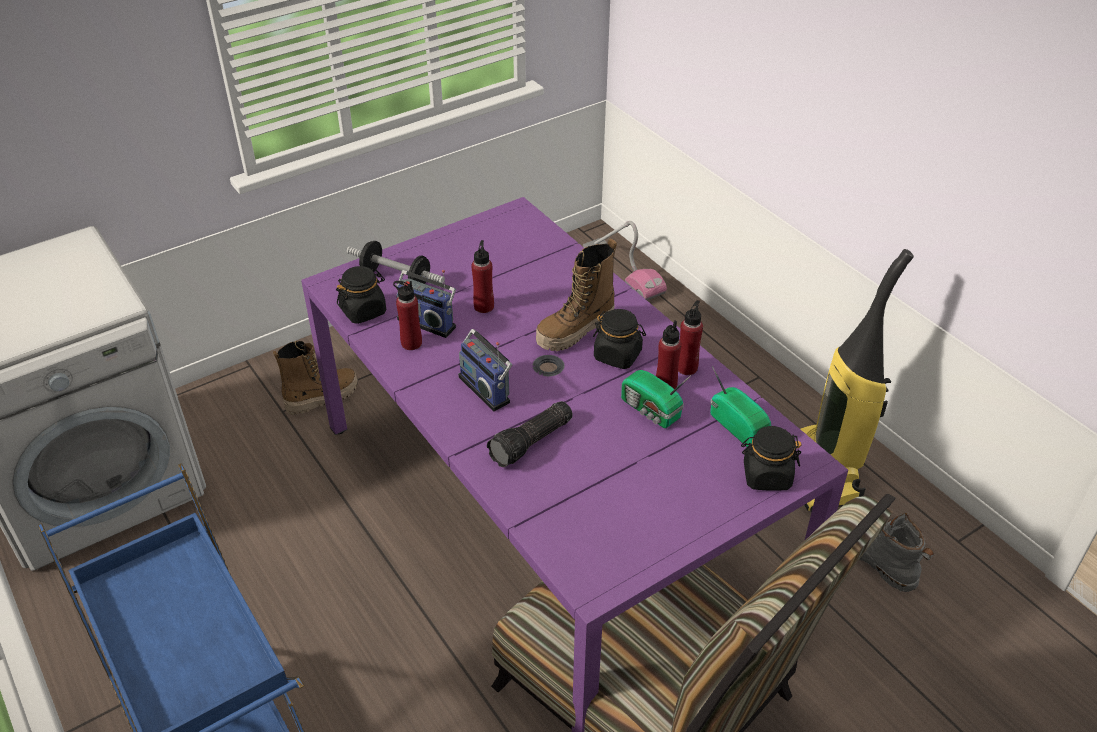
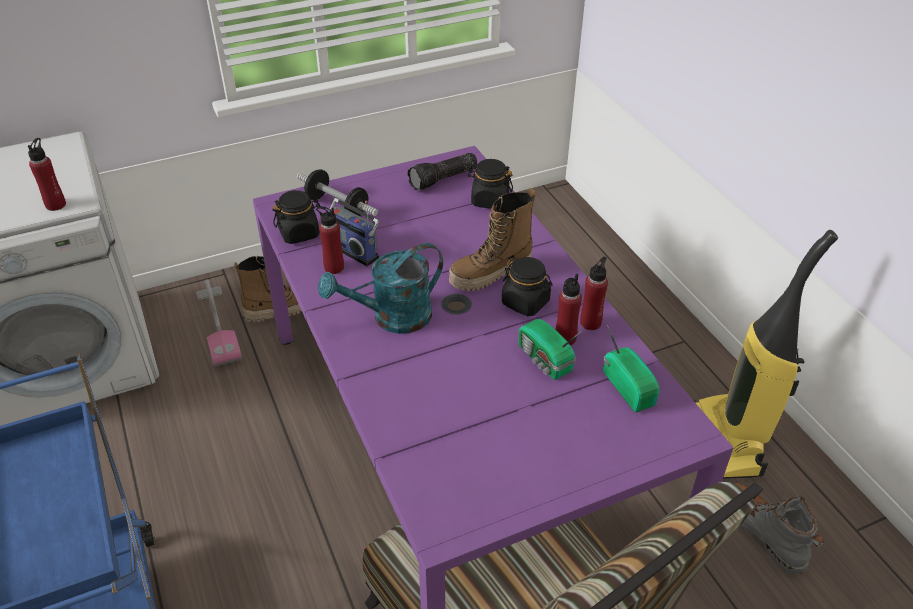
camera: 10 degrees right, 0 degrees up
radio [458,329,512,411] -> turquoise watering can [318,243,443,334]
red bottle [471,240,494,313] -> red bottle moved to [28,138,66,211]
flashlight [487,401,573,467] -> flashlight moved to [407,153,478,190]
vacuum cleaner [583,221,667,300] -> vacuum cleaner moved to [196,280,242,367]
black jar [741,426,802,491] -> black jar moved to [467,159,513,209]

